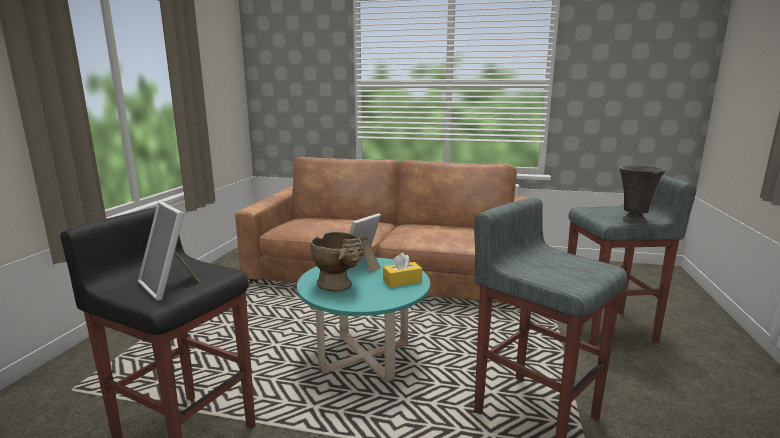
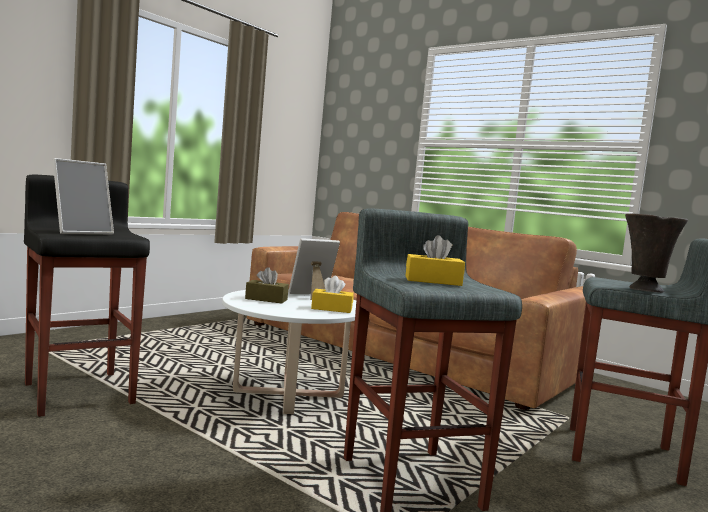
camera: 25 degrees right, 10 degrees down
picture frame [138,201,201,301] -> picture frame turned 120 degrees counterclockwise [53,158,114,235]
turquoise coffee table [297,258,430,383] -> white coffee table [222,289,356,414]
beige vase [311,232,365,292] -> brown tissue box [245,267,289,304]
none -> yellow tissue box [405,235,465,286]

